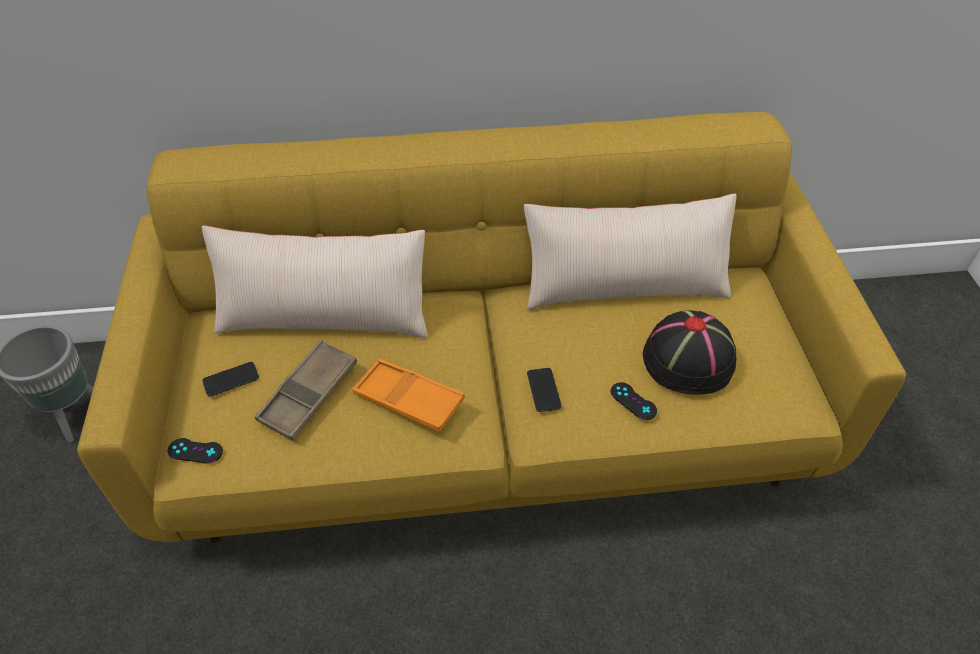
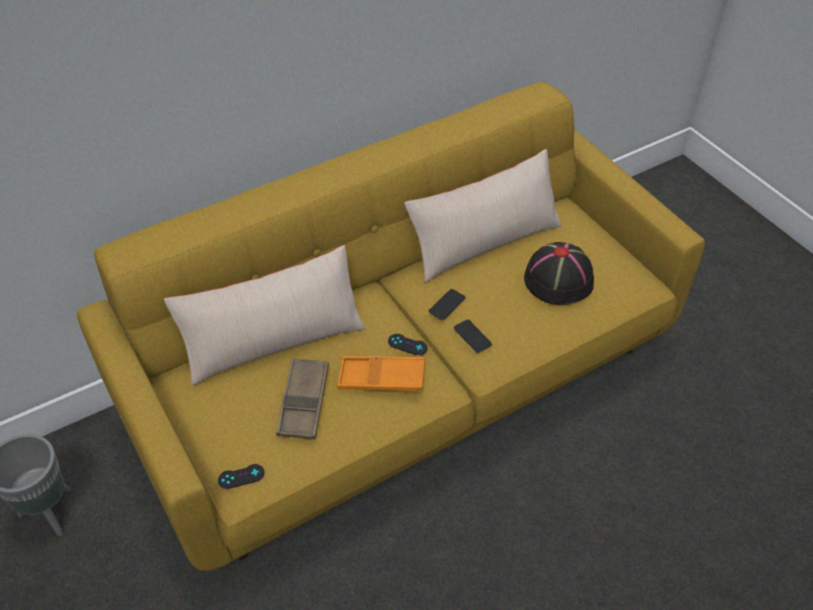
camera: 25 degrees left, 0 degrees up
phone [202,362,259,397] -> phone moved to [429,289,466,320]
black game controller [611,382,657,420] -> black game controller moved to [388,334,428,355]

